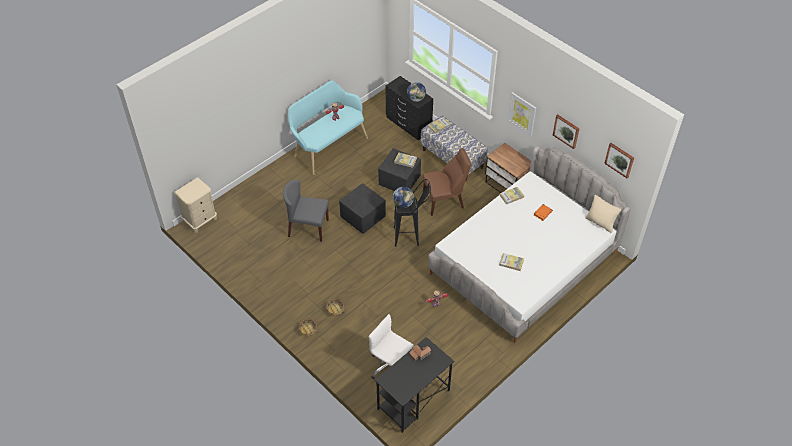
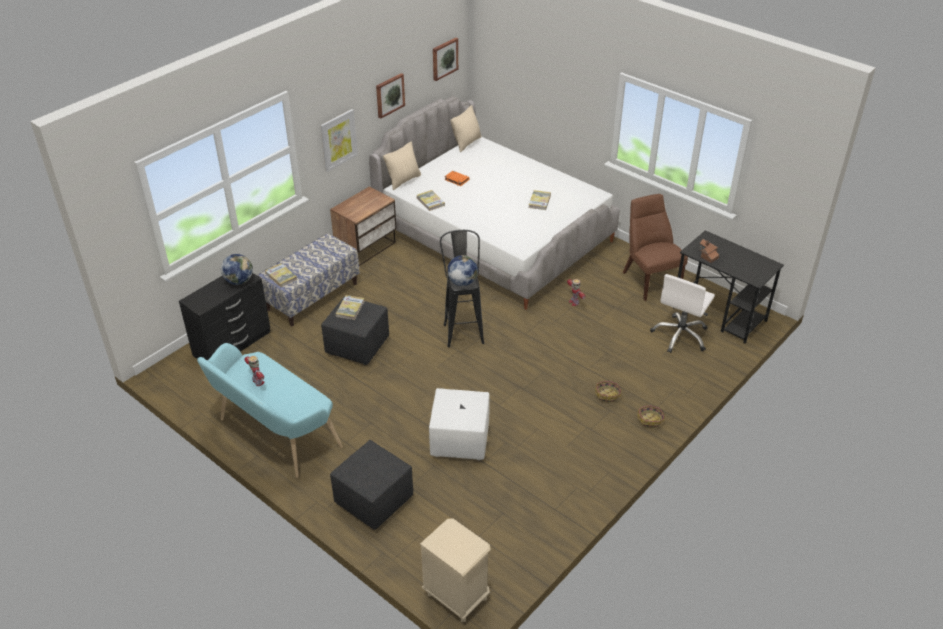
camera: 95 degrees left, 10 degrees down
grey chair [283,179,329,242] -> white ottoman [429,388,490,460]
black ottoman [339,183,386,234] -> black ottoman moved to [330,440,413,530]
brown chair [423,148,471,216] -> brown chair moved to [623,194,688,301]
none -> beige pillow [383,142,421,190]

